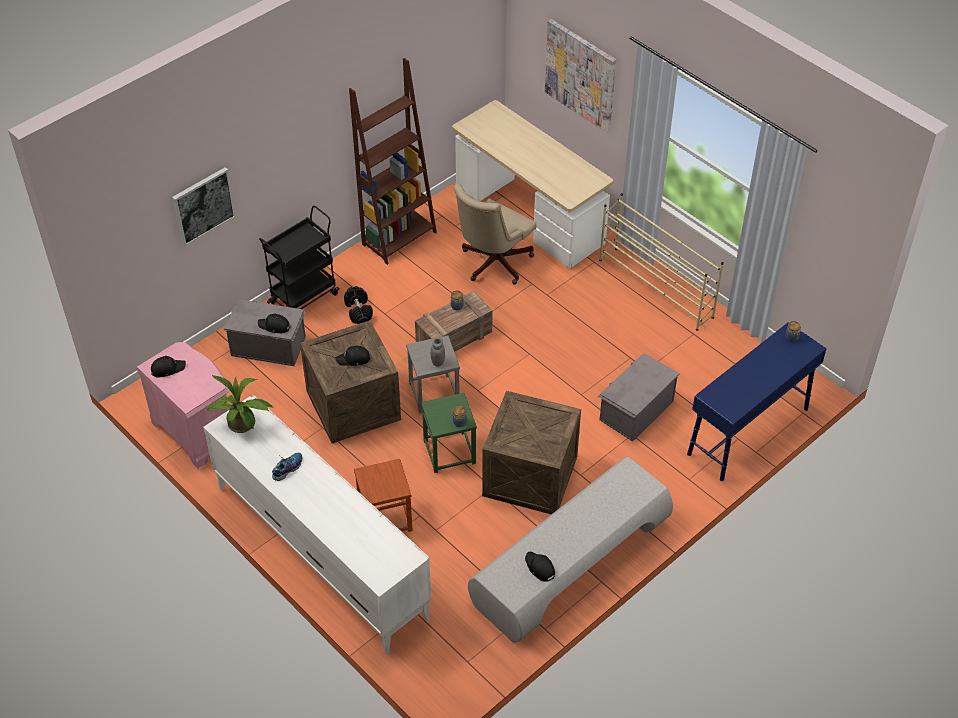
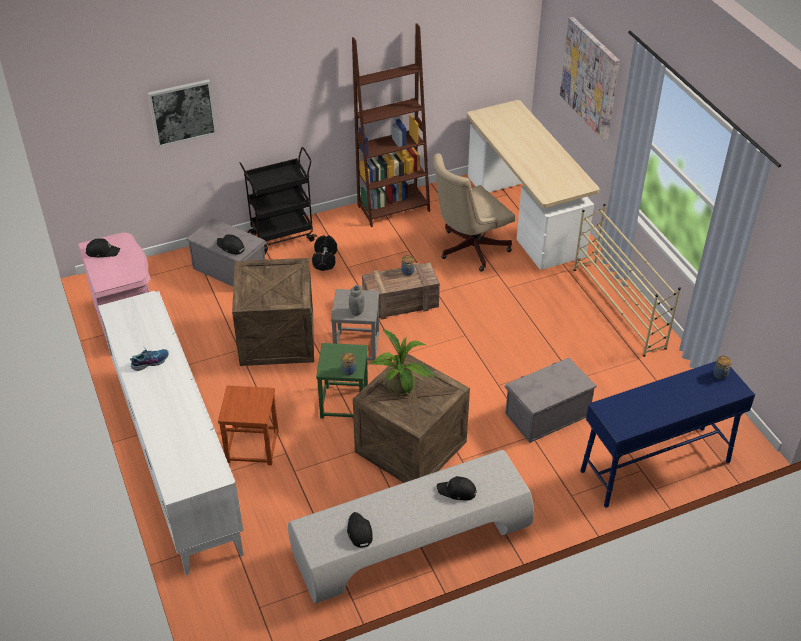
camera: 20 degrees right, 5 degrees down
potted plant [206,375,274,433] -> potted plant moved to [370,329,436,396]
black cap [335,346,370,366] -> black cap moved to [437,476,477,500]

